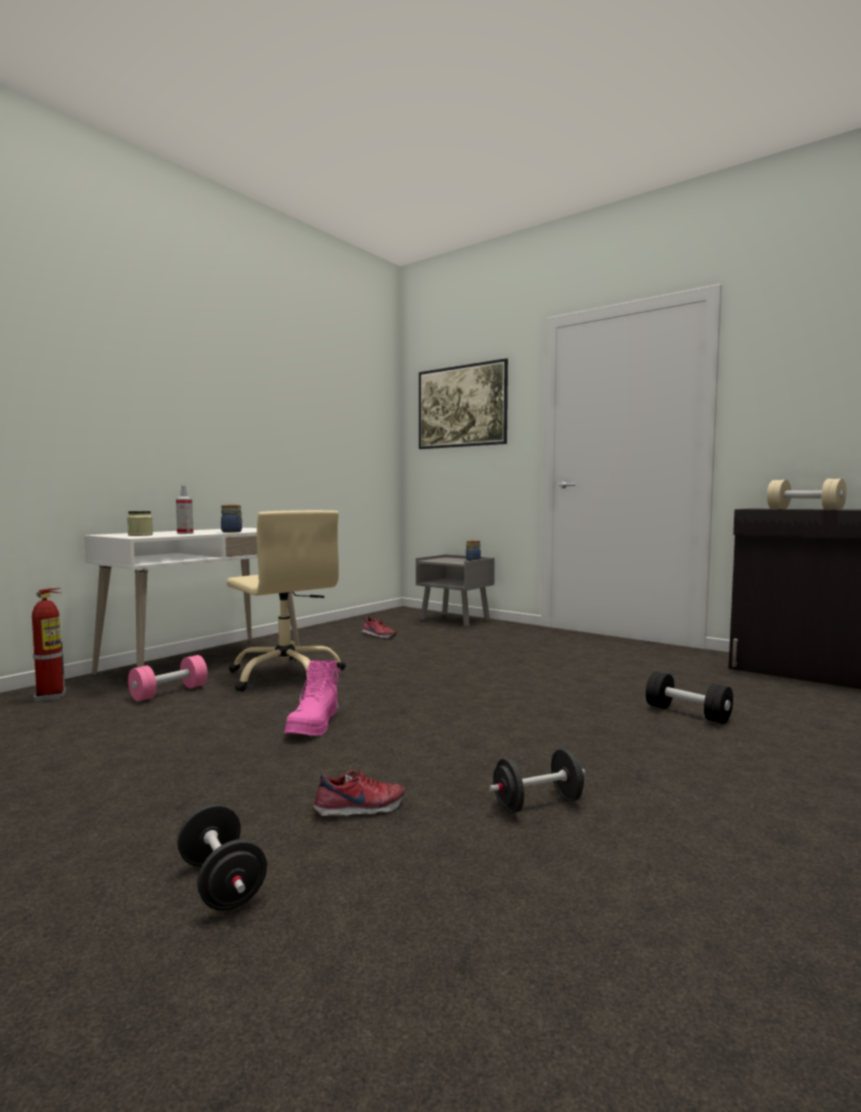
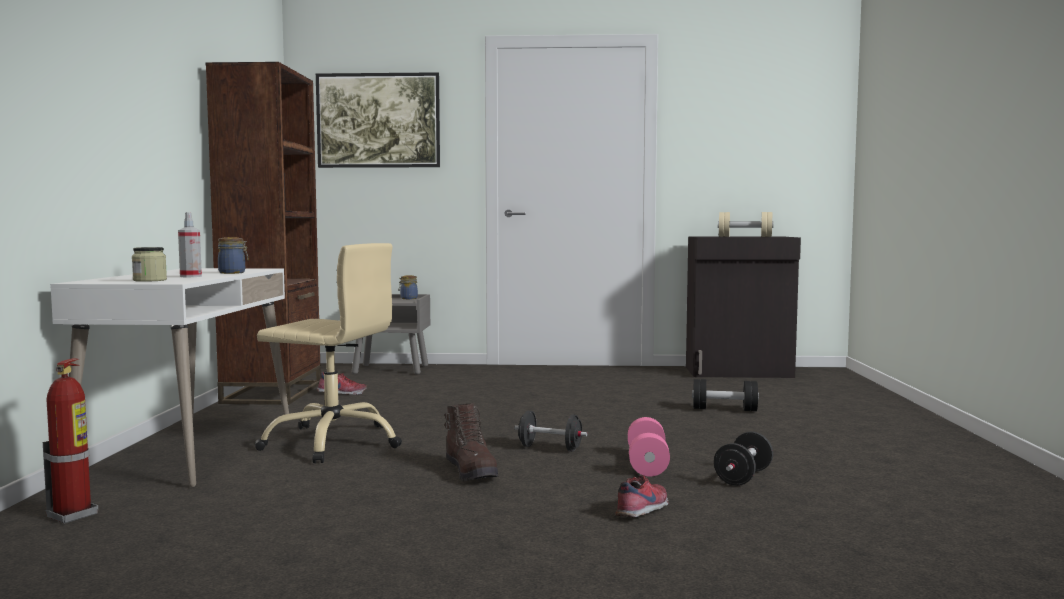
camera: 35 degrees left, 0 degrees up
pink dumbbell [128,655,208,701] -> pink dumbbell moved to [628,417,670,477]
black dumbbell [177,804,267,911] -> black dumbbell moved to [514,411,587,451]
pink boot [284,660,341,736] -> brown boot [445,403,499,481]
none -> brown bookcase [205,62,321,405]

